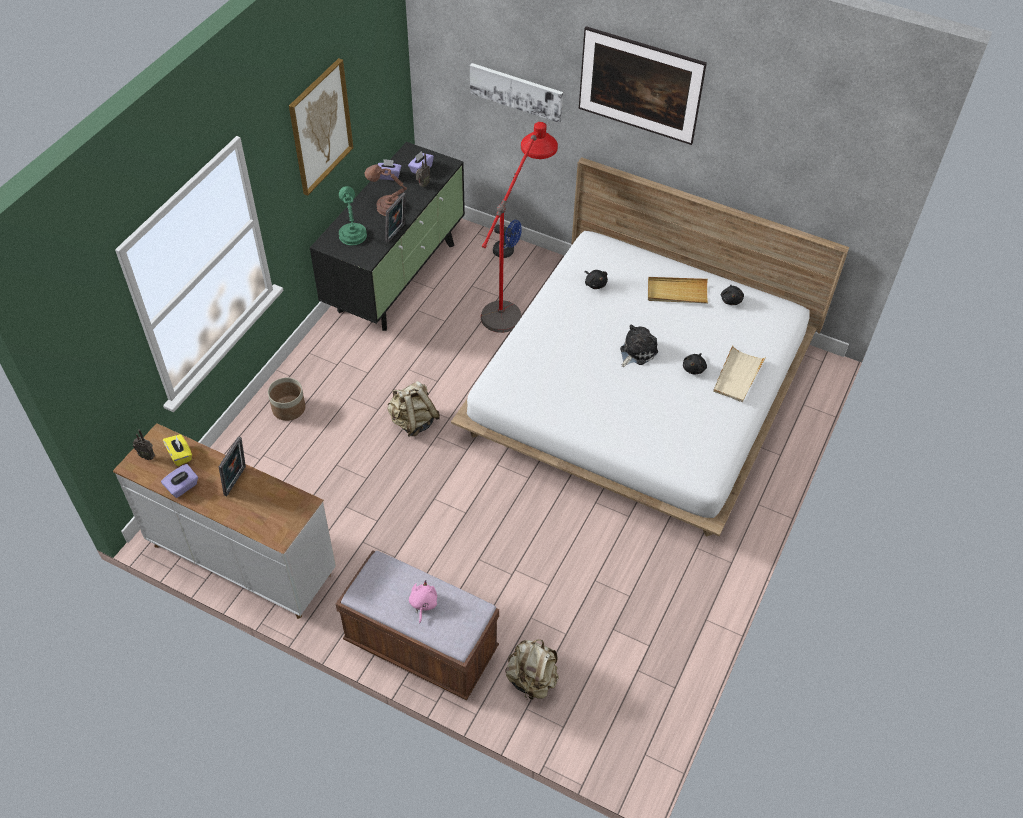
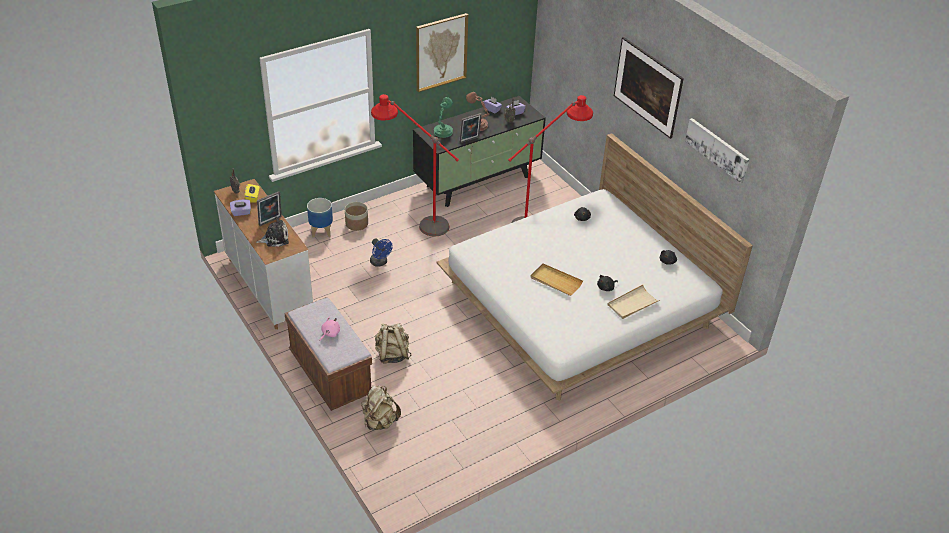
camera: 30 degrees right, 10 degrees down
beige backpack [388,381,440,437] -> beige backpack moved to [375,323,411,364]
picture [470,63,563,123] -> picture moved to [685,118,749,183]
blue fan [493,220,522,258] -> blue fan moved to [370,238,393,267]
plush toy [620,325,658,367] -> plush toy moved to [256,216,289,247]
beige tray [648,277,708,304] -> beige tray moved to [530,264,583,296]
none -> planter [307,198,333,238]
none -> red floor lamp [371,94,459,236]

